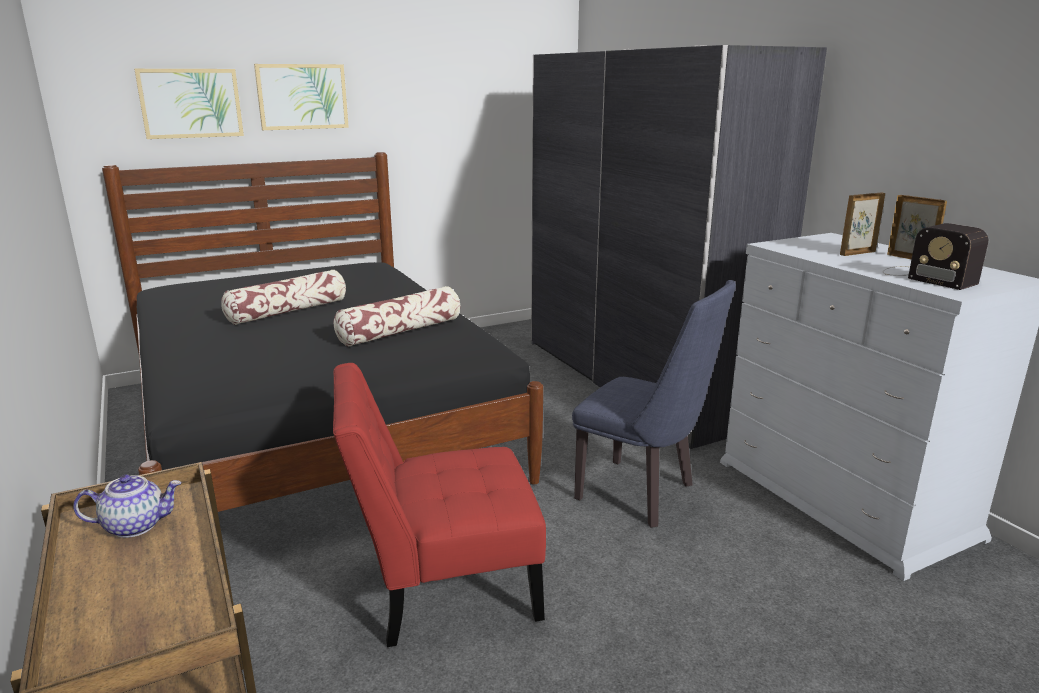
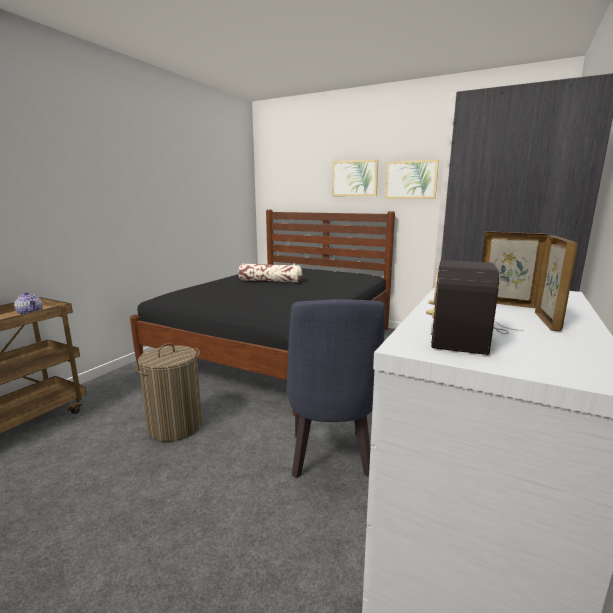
camera: 55 degrees right, 5 degrees down
picture [134,69,244,139] -> picture moved to [385,160,439,199]
red chair [333,363,546,647] -> laundry basket [133,343,202,442]
pillow [334,286,460,347] -> none

